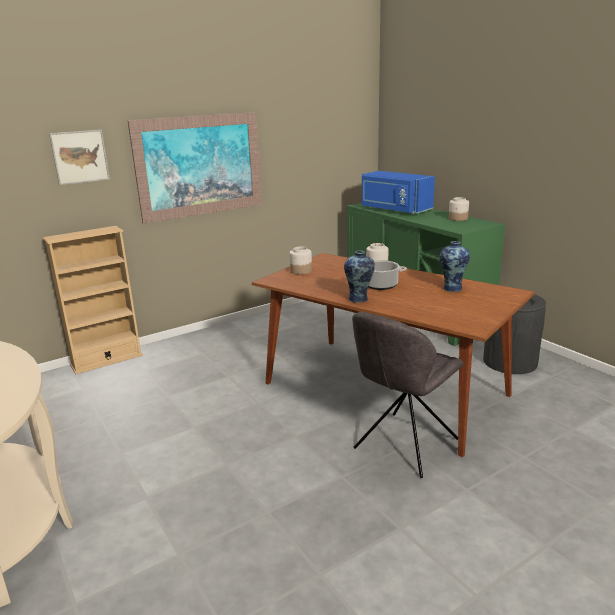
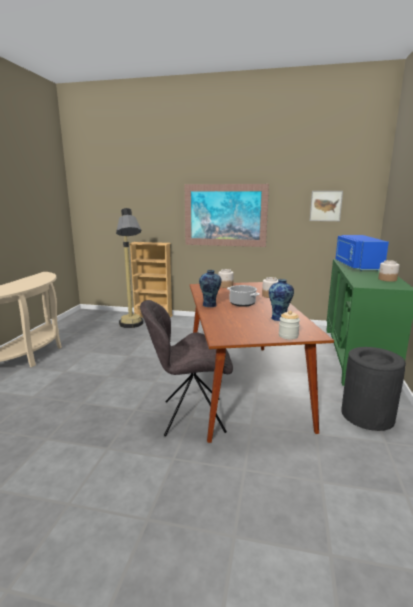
camera: 45 degrees right, 5 degrees down
picture [49,130,110,185] -> picture moved to [310,191,343,221]
none -> floor lamp [116,208,143,328]
none -> jar [279,310,300,340]

